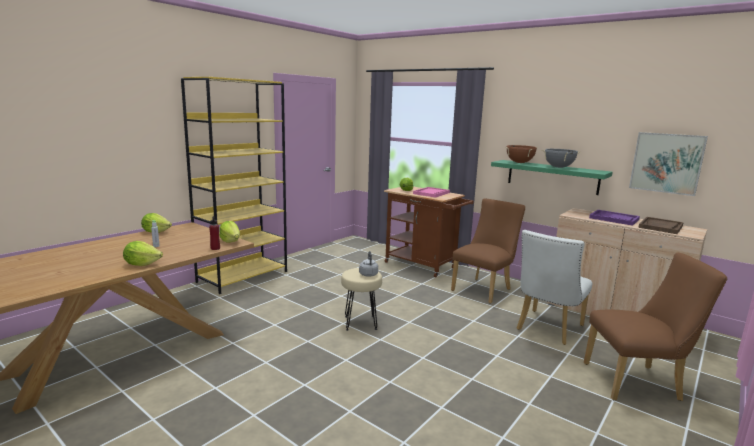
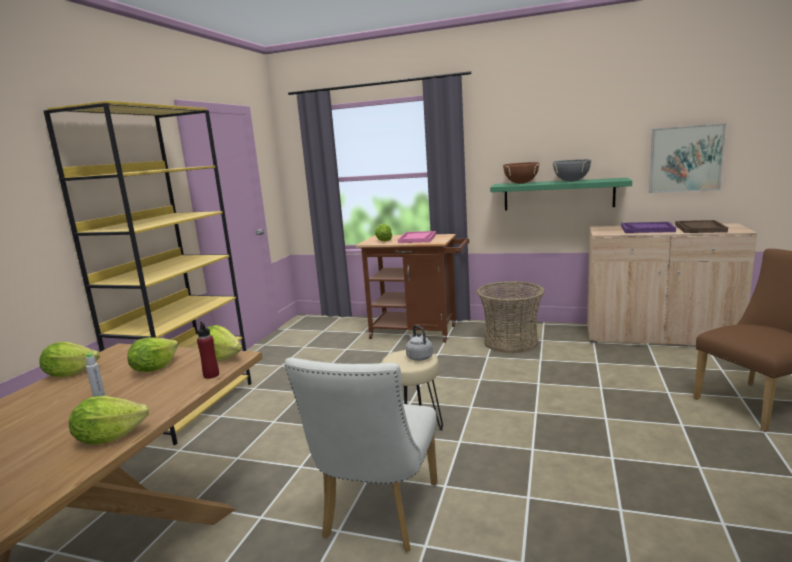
camera: 20 degrees left, 0 degrees up
brown chair [451,199,525,304] -> basket [476,281,545,353]
white chair [517,230,592,345] -> white chair moved to [285,358,437,552]
none -> lettuce [127,337,178,372]

